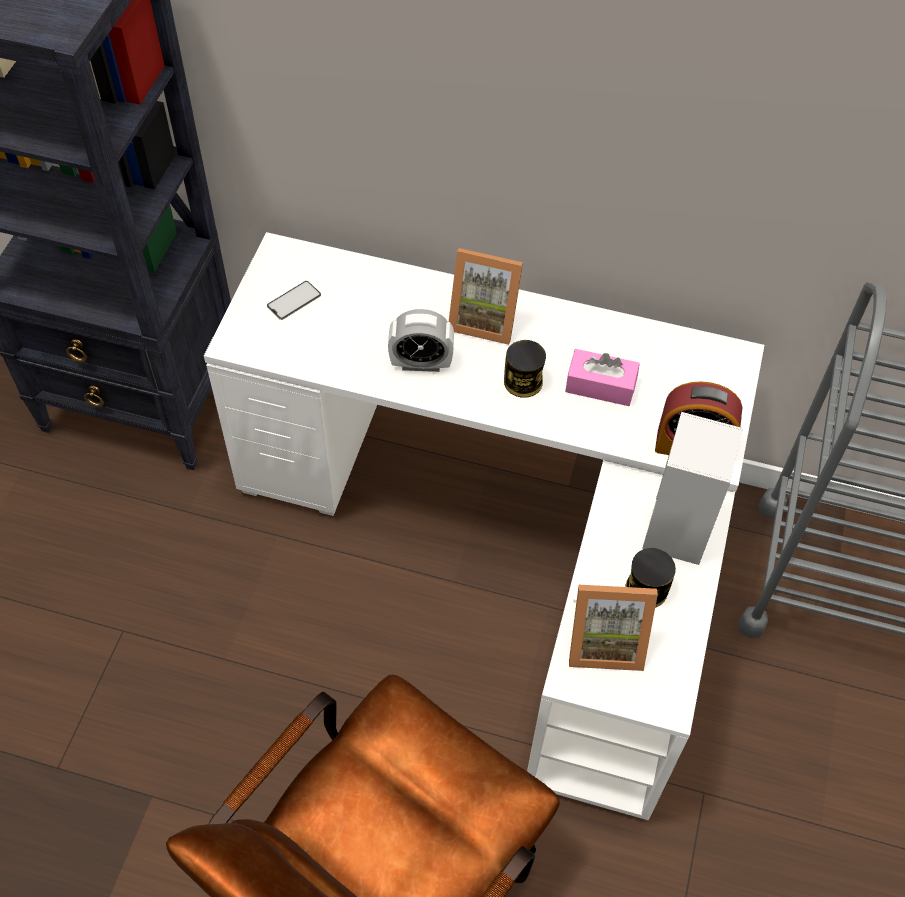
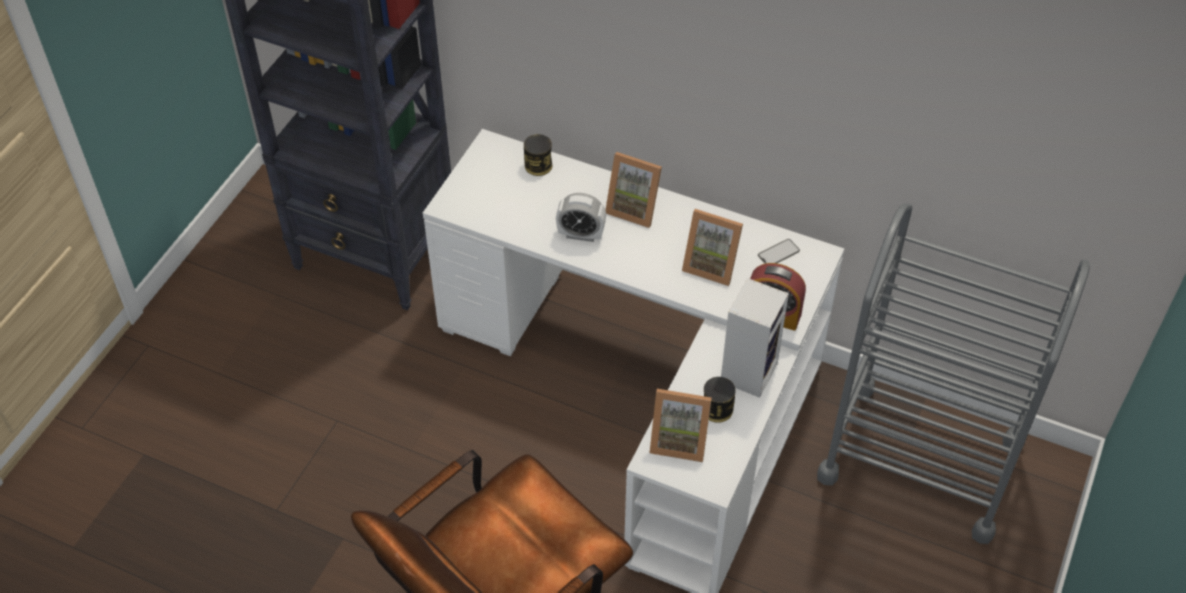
camera: 10 degrees right, 5 degrees down
phone [267,281,321,320] -> phone moved to [758,239,800,264]
can [504,340,546,398] -> can moved to [524,134,552,176]
pink tissue box [565,349,640,406] -> picture frame [682,209,743,286]

